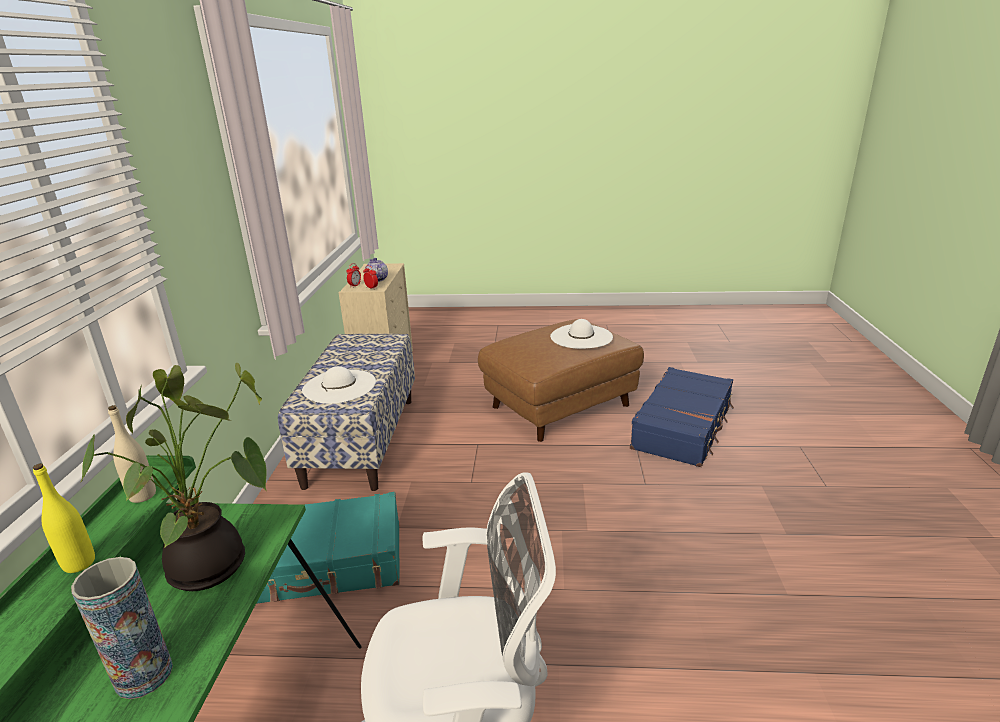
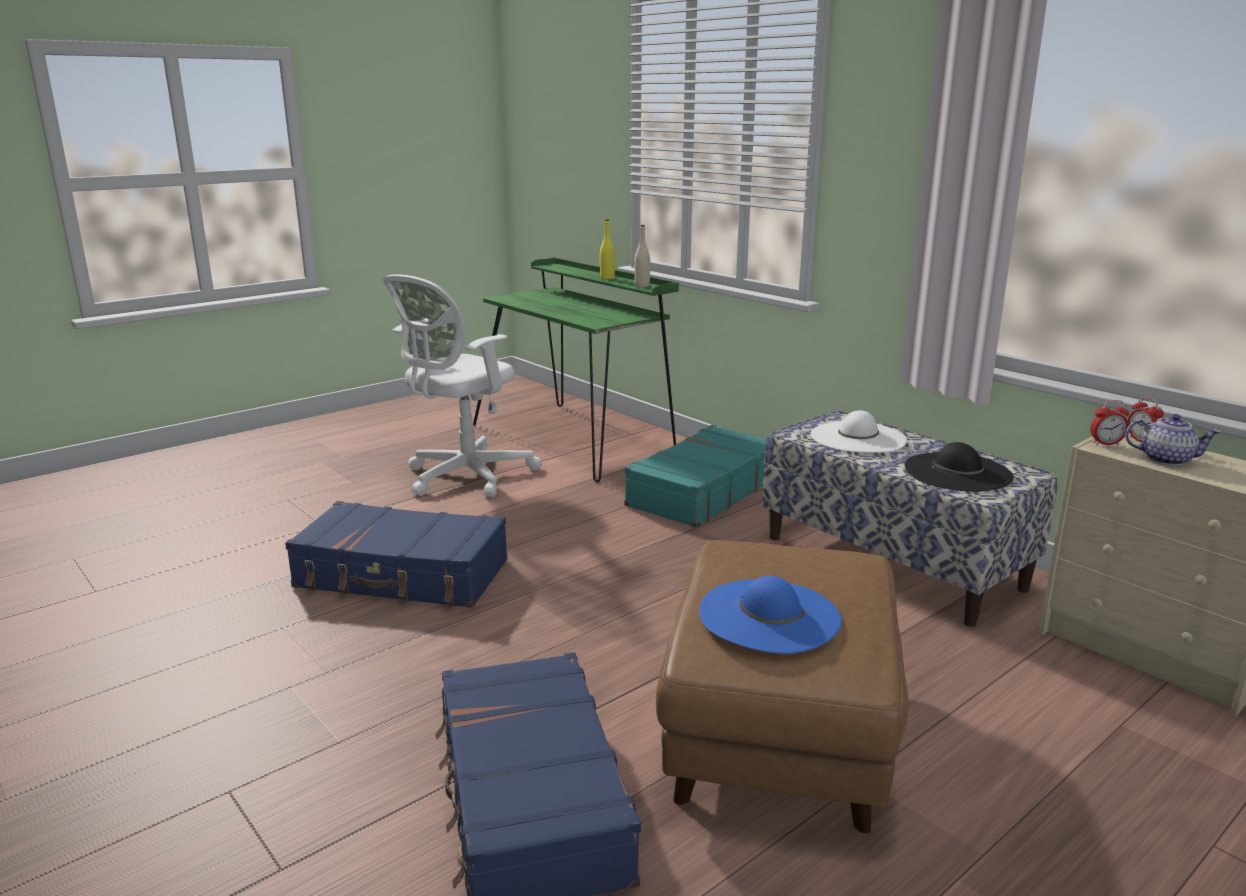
camera: 135 degrees right, 5 degrees down
vase [71,557,173,699] -> none
potted plant [80,363,267,591] -> none
white hat [550,319,613,349] -> blue hat [699,576,842,654]
none -> blue suitcase [285,501,508,608]
none -> black hat [905,442,1014,492]

